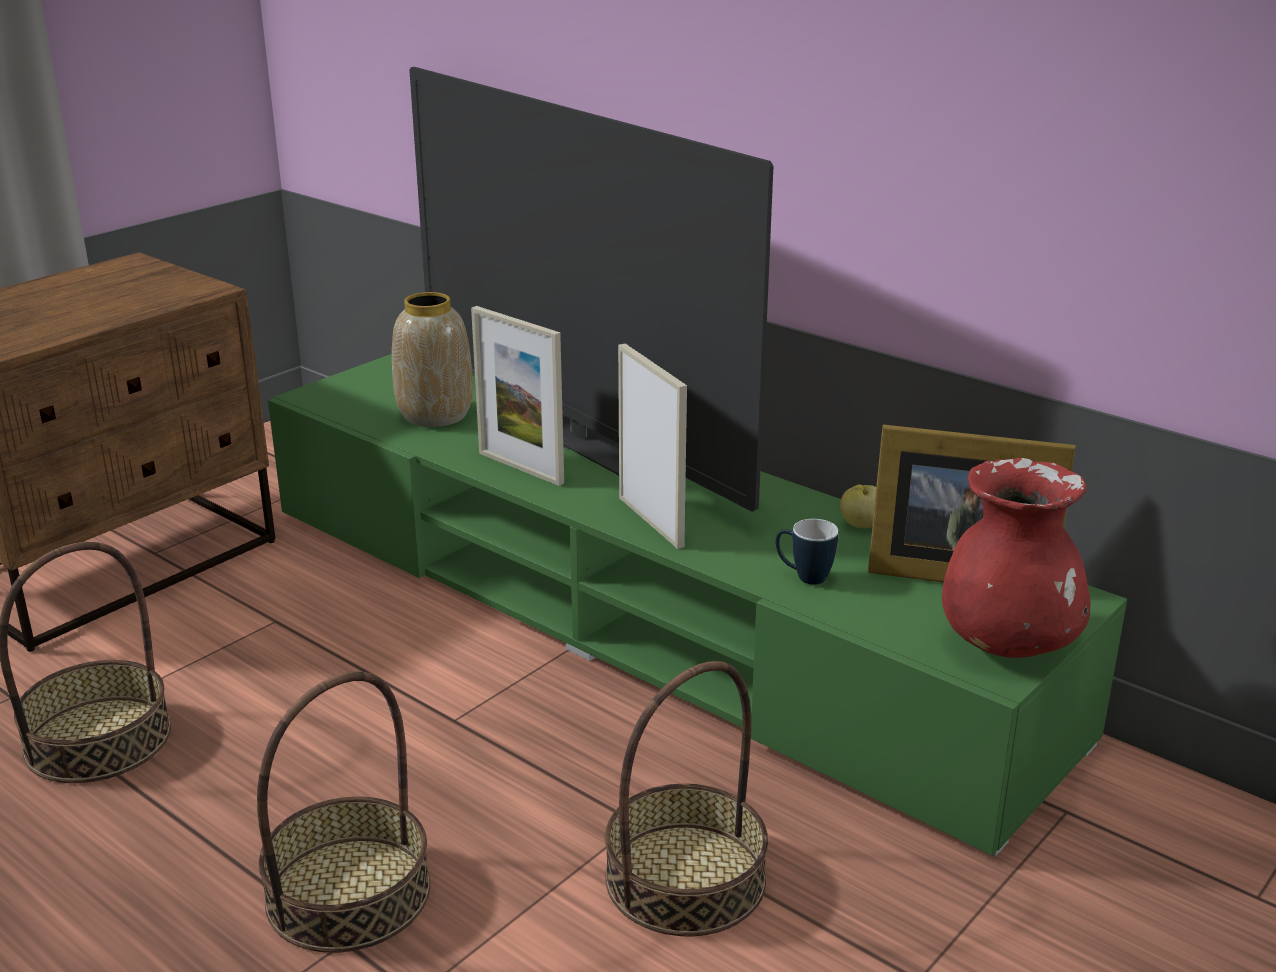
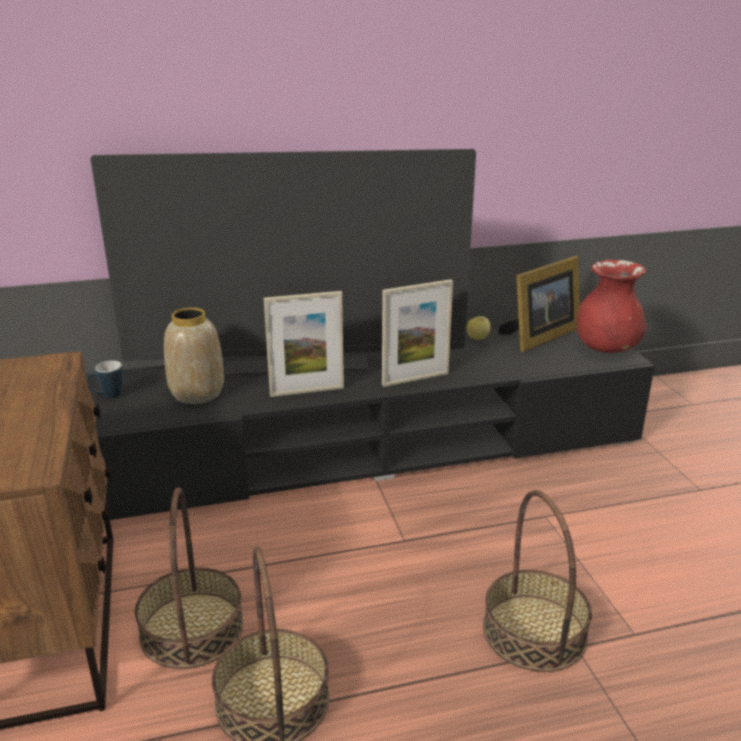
camera: 55 degrees left, 0 degrees up
green tv stand [268,354,1127,857] -> black tv stand [86,328,655,522]
basket [605,661,768,936] -> basket moved to [135,487,244,669]
picture frame [618,343,687,549] -> picture frame turned 150 degrees clockwise [382,279,453,387]
mug [775,519,838,585] -> mug moved to [87,360,123,398]

